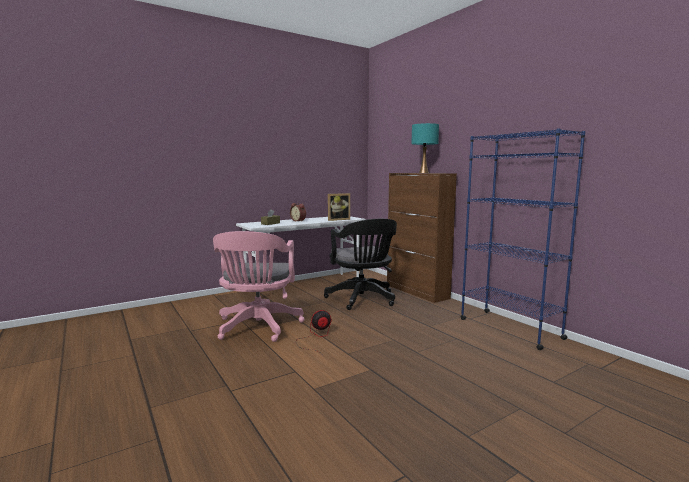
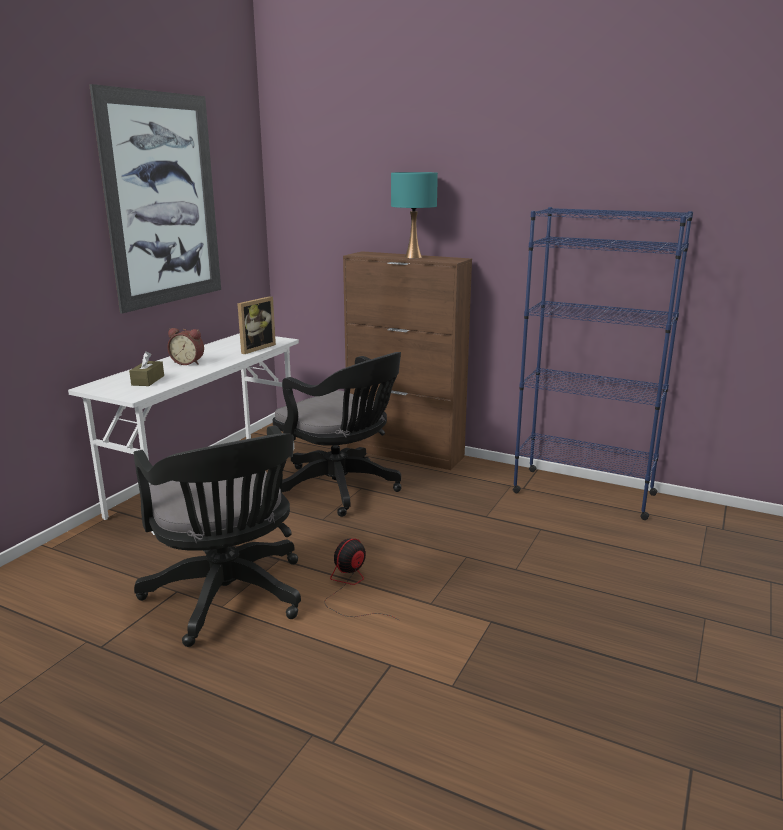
camera: 30 degrees left, 10 degrees up
pink office chair [213,231,305,342] -> black office chair [134,425,301,647]
none -> picture [89,84,221,314]

